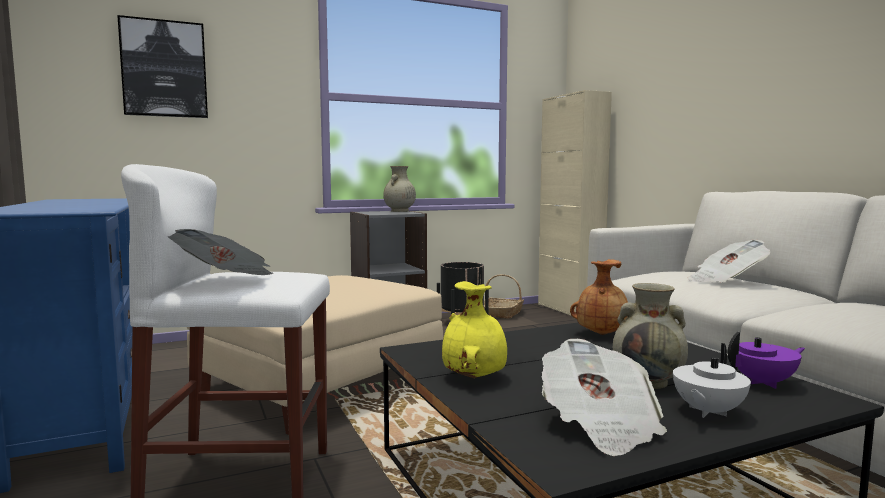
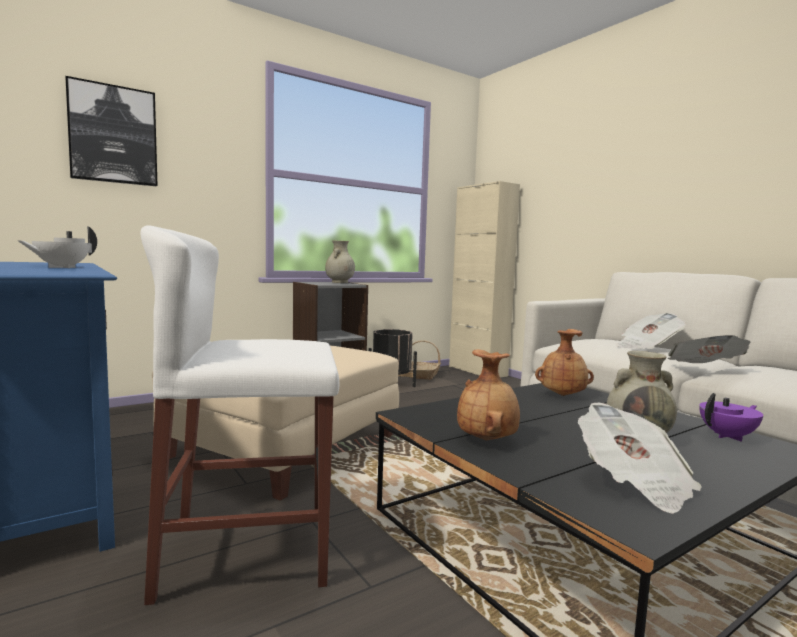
camera: 10 degrees left, 0 degrees up
newspaper [168,229,273,275] -> newspaper moved to [668,335,751,363]
yellow vase [442,281,507,378] -> brown vase [457,349,520,440]
white teapot [673,343,751,418] -> white teapot moved to [18,226,97,268]

